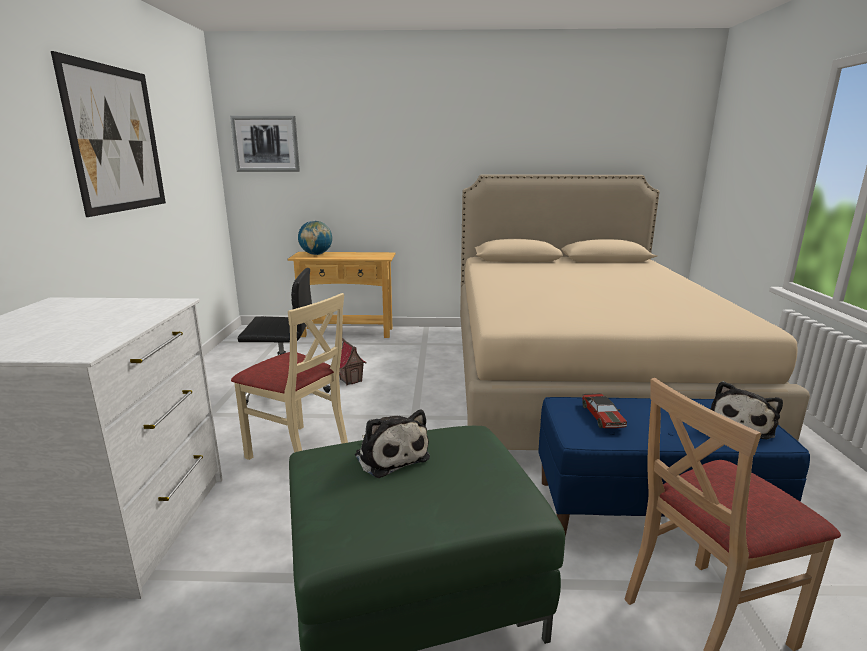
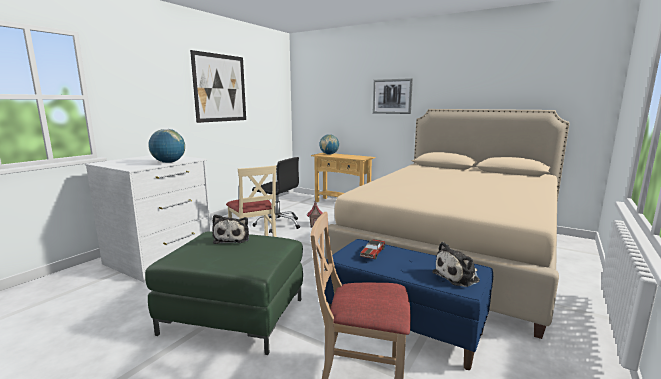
camera: 30 degrees right, 5 degrees down
picture [230,116,300,172] -> picture moved to [373,78,413,114]
none -> globe [148,129,185,163]

